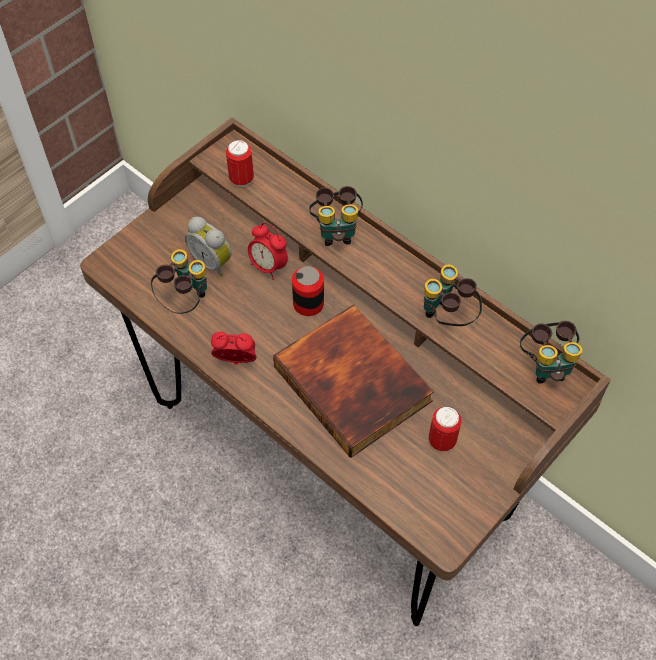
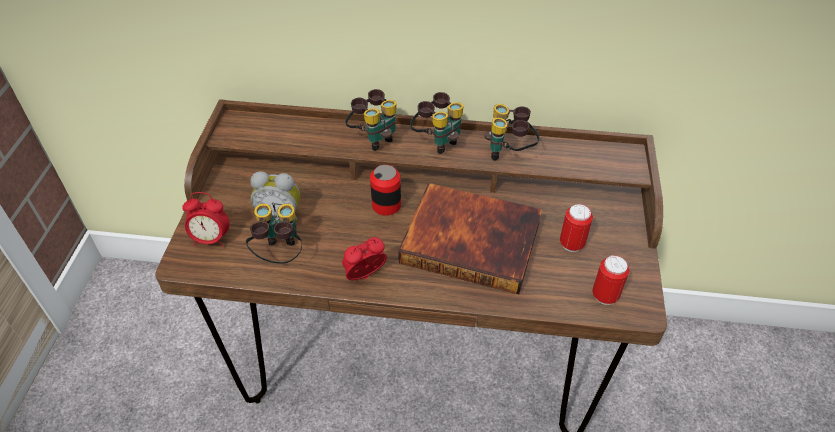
camera: 35 degrees left, 10 degrees down
can [226,140,254,187] -> can moved to [592,255,630,305]
alarm clock [248,223,288,280] -> alarm clock moved to [182,192,230,247]
binoculars [520,321,583,384] -> binoculars moved to [410,92,464,154]

